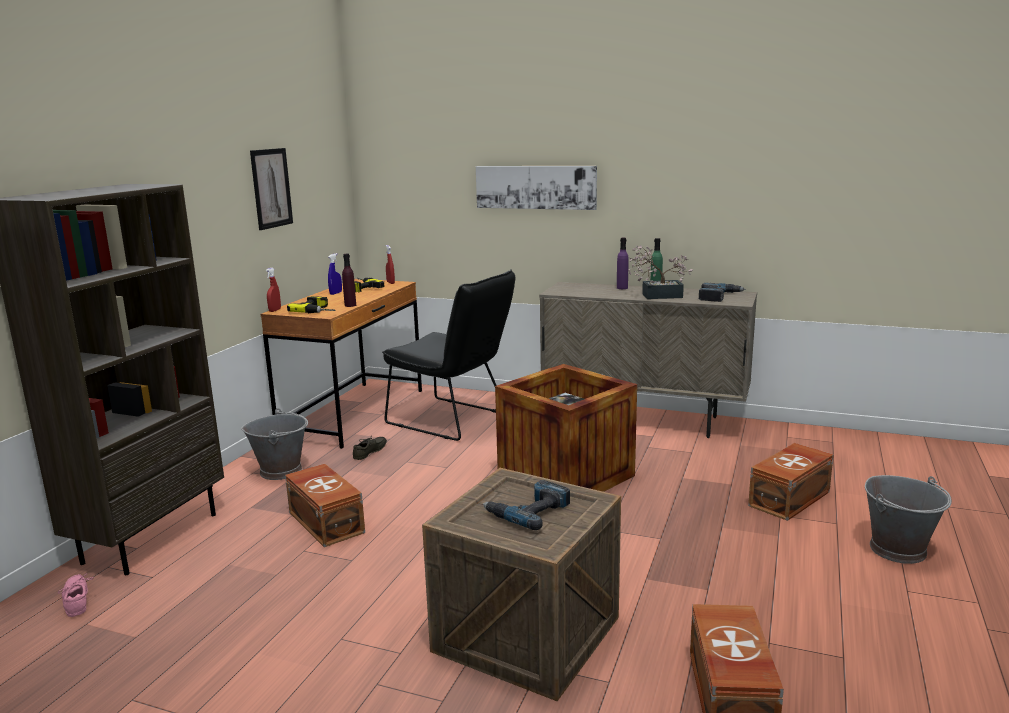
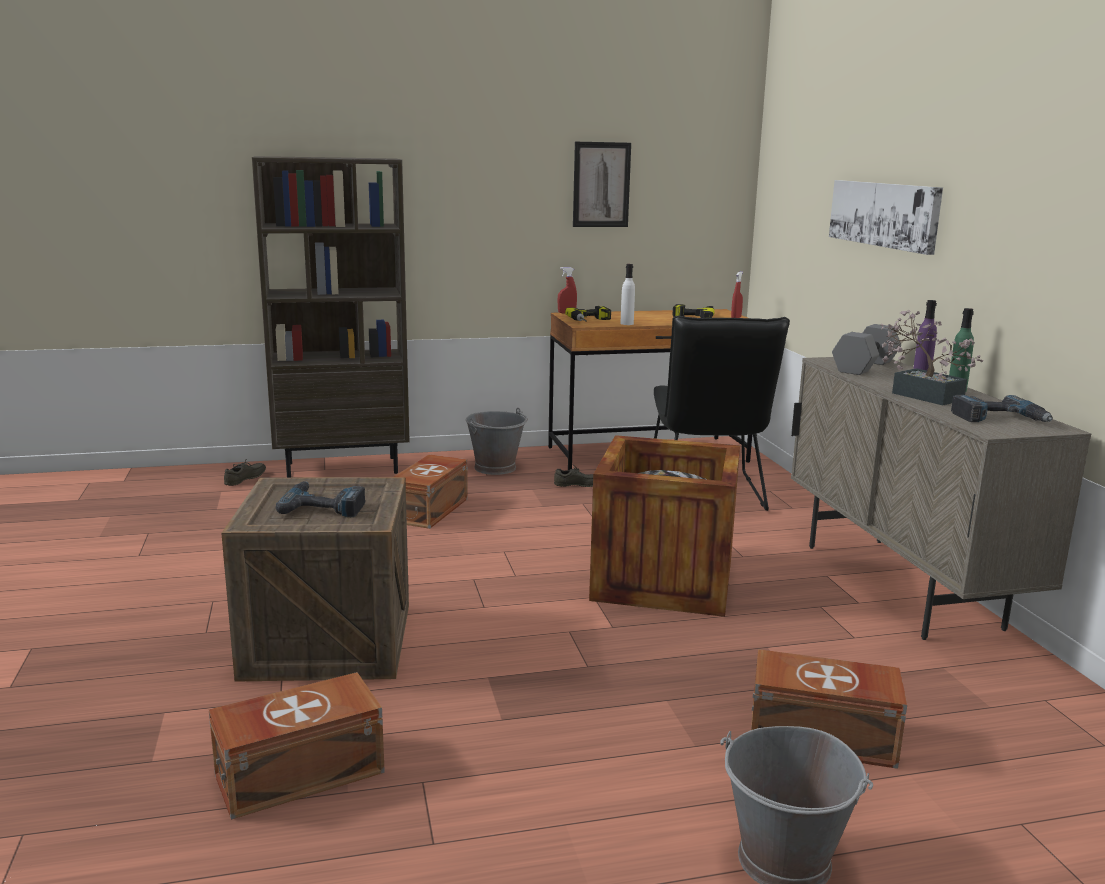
camera: 55 degrees right, 0 degrees up
pink shoe [58,573,94,617] -> grey shoe [224,460,266,486]
blue spray bottle [328,253,342,295] -> none
purple bottle [342,254,356,307] -> white bottle [620,264,635,325]
none -> grey dumbbell [832,324,901,375]

